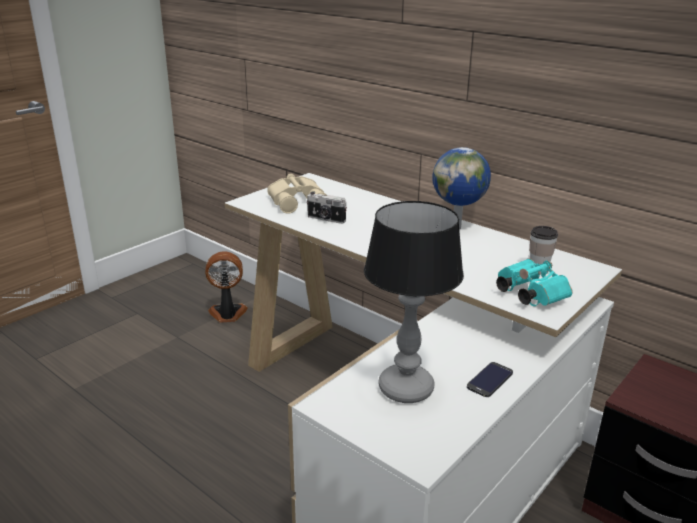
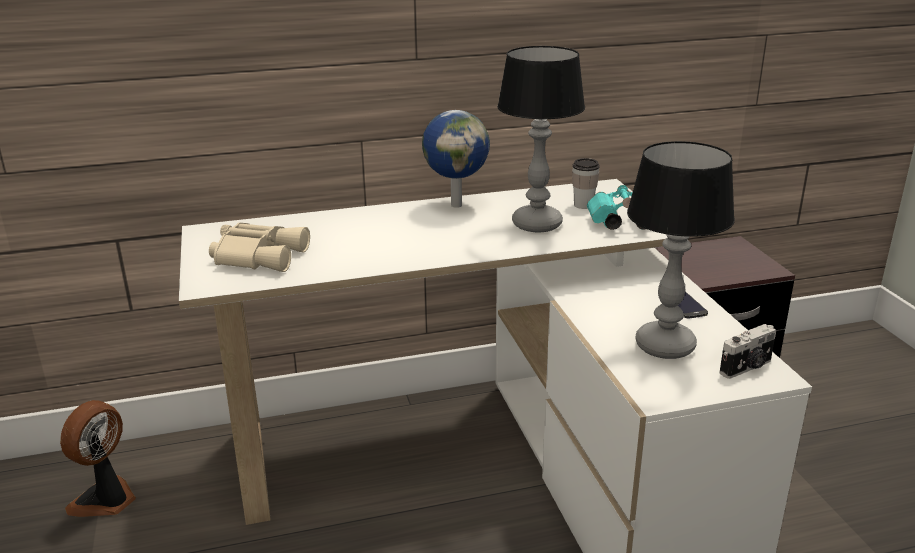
camera: 55 degrees left, 0 degrees up
camera [307,191,347,224] -> camera moved to [719,324,776,379]
none -> table lamp [497,46,585,232]

